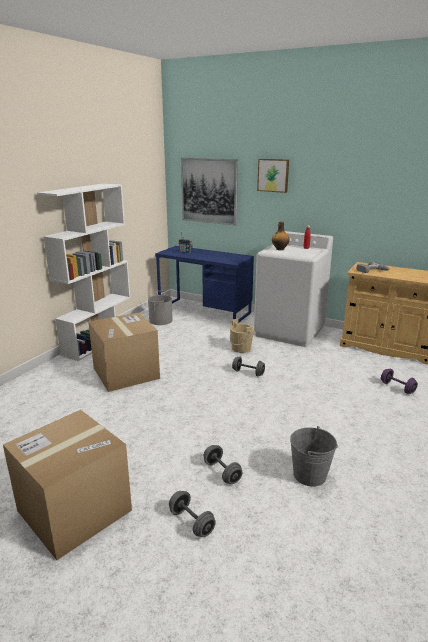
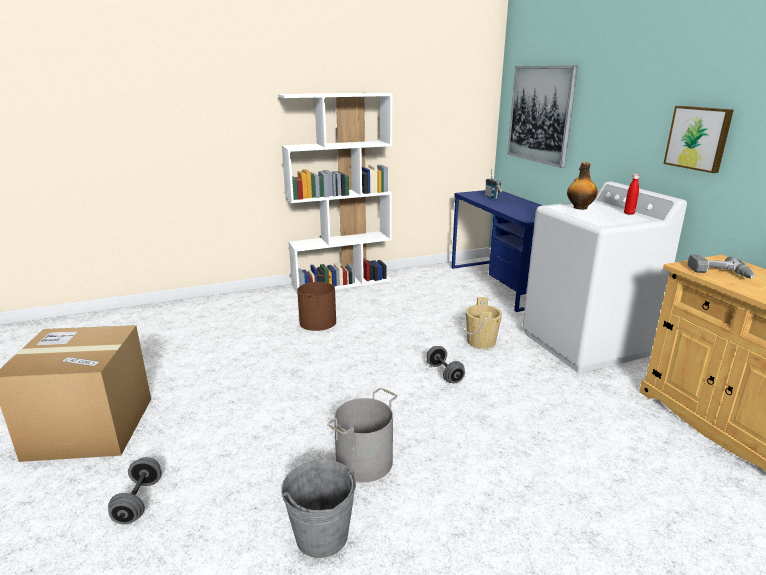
camera: 40 degrees right, 0 degrees up
cardboard box [88,313,160,392] -> brown bucket [297,275,336,331]
grey bucket [148,291,173,325] -> grey bucket moved to [327,388,397,482]
grey dumbbell [204,445,242,484] -> none
picture [257,159,289,193] -> picture moved to [663,106,734,173]
purple dumbbell [381,369,418,394] -> none

